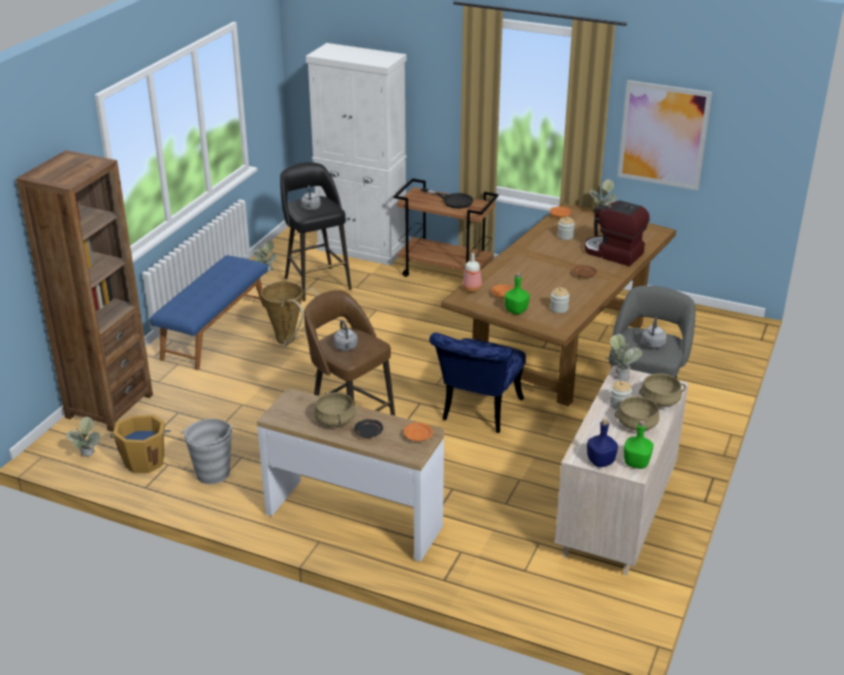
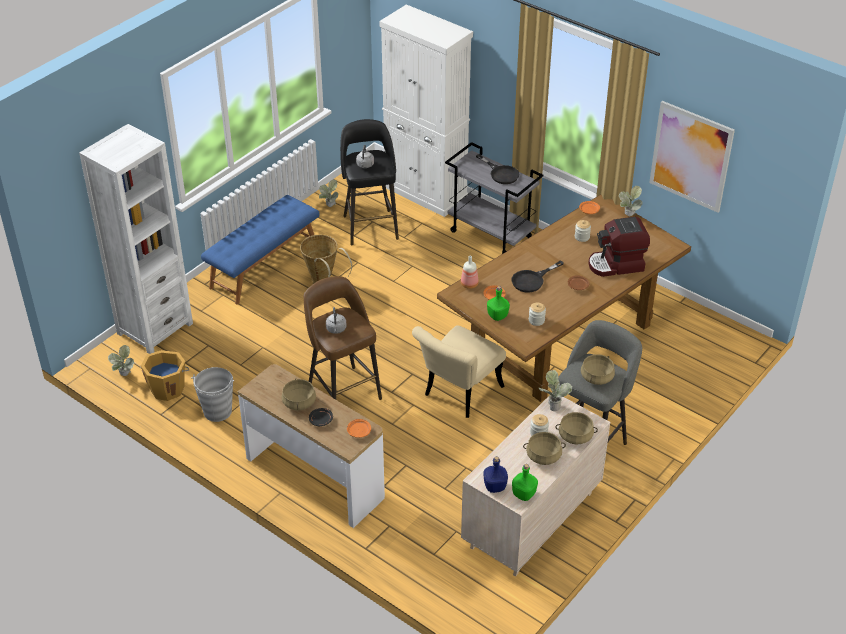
camera: 15 degrees right, 10 degrees up
brown bookcase [16,150,153,432] -> white bookcase [79,124,193,354]
brown cart [393,178,499,277] -> grey cart [445,142,543,254]
blue chair [429,332,526,433] -> beige chair [412,325,506,418]
coffee machine [584,200,650,266] -> coffee machine turned 60 degrees counterclockwise [589,217,650,277]
grey kettle [642,317,667,349] -> beige cooking pot [581,354,615,385]
none -> black frying pan [511,261,564,293]

